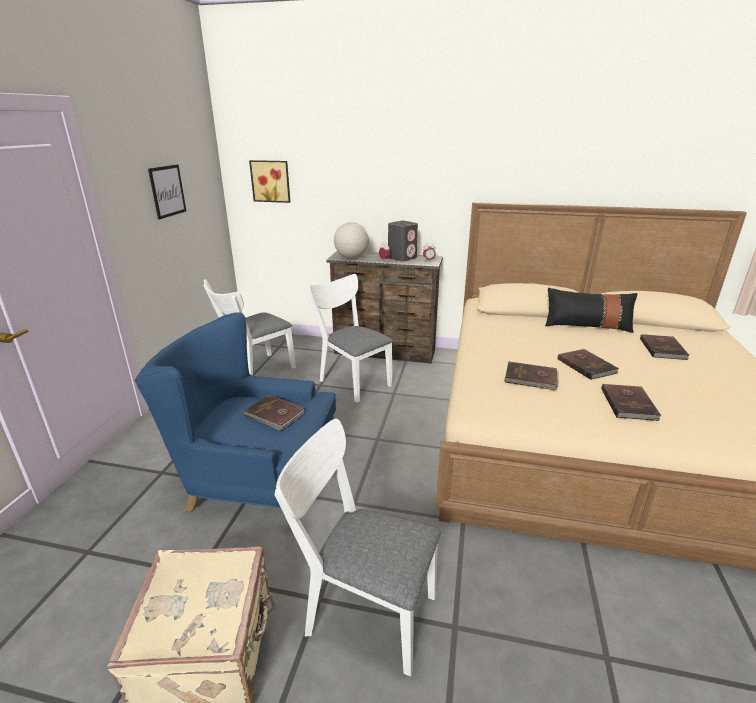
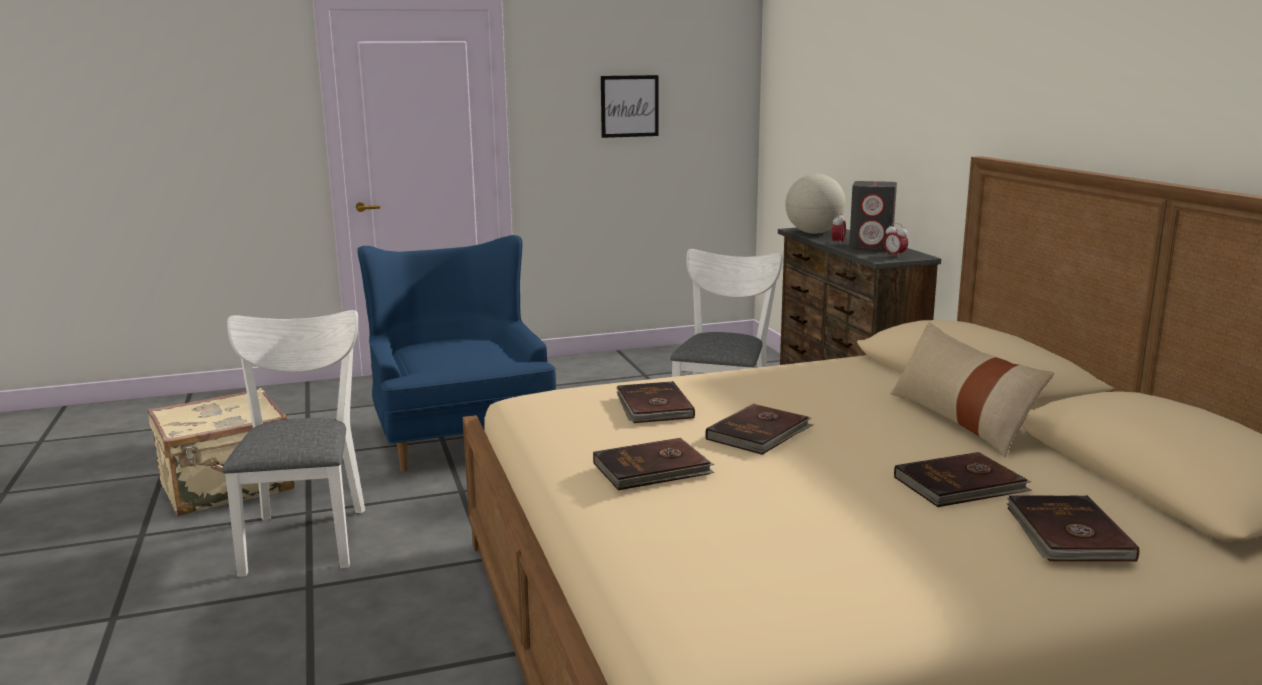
camera: 60 degrees right, 10 degrees down
white chair [203,279,296,376] -> none
brown book [244,395,305,431] -> brown book moved to [1007,495,1139,562]
picture [249,160,290,203] -> none
black pillow [545,288,638,333] -> beige pillow [890,322,1054,457]

